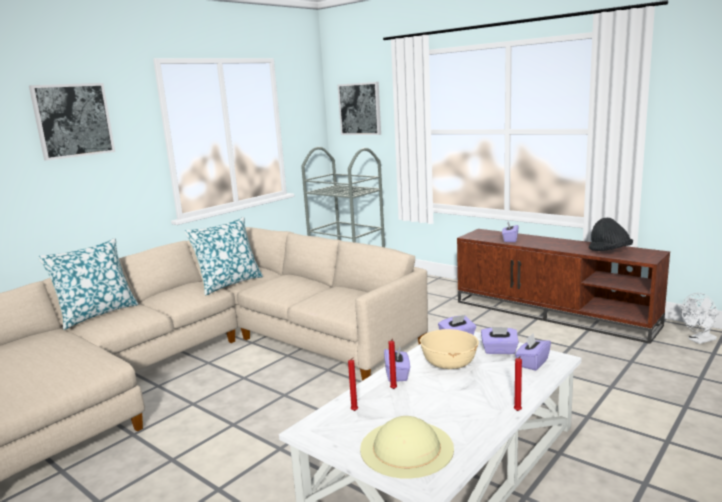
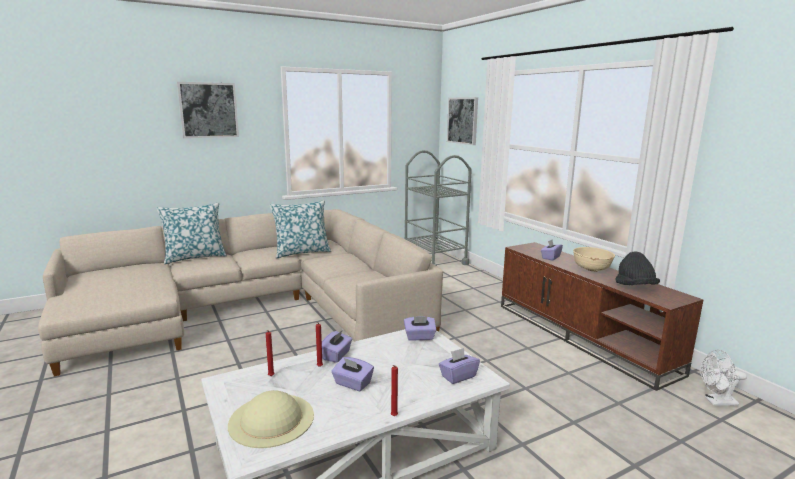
camera: 20 degrees right, 0 degrees up
beige bowl [419,329,479,369] -> beige bowl moved to [573,247,615,272]
purple tissue box [481,327,519,354] -> purple tissue box moved to [331,357,374,392]

